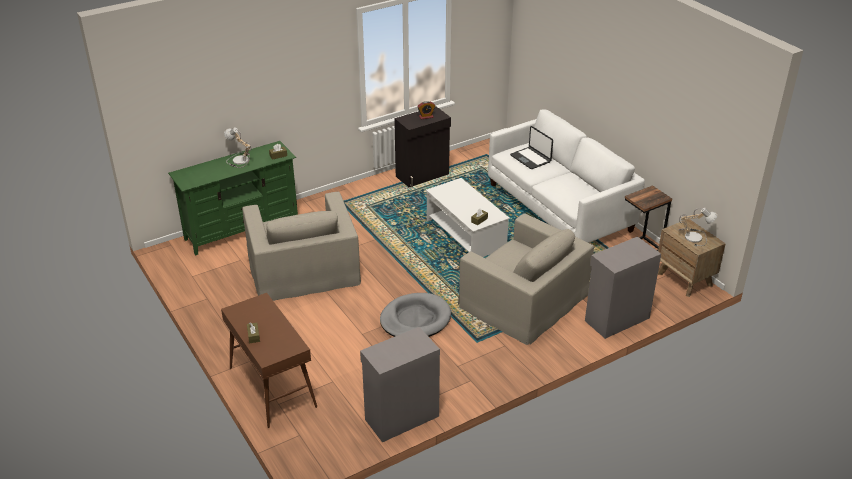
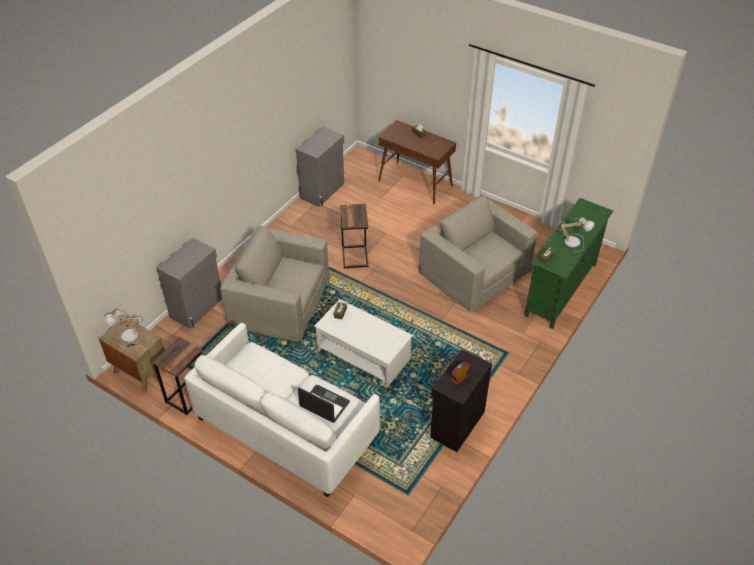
camera: 155 degrees right, 10 degrees up
grey dog bed [380,293,451,337] -> side table [340,204,368,268]

